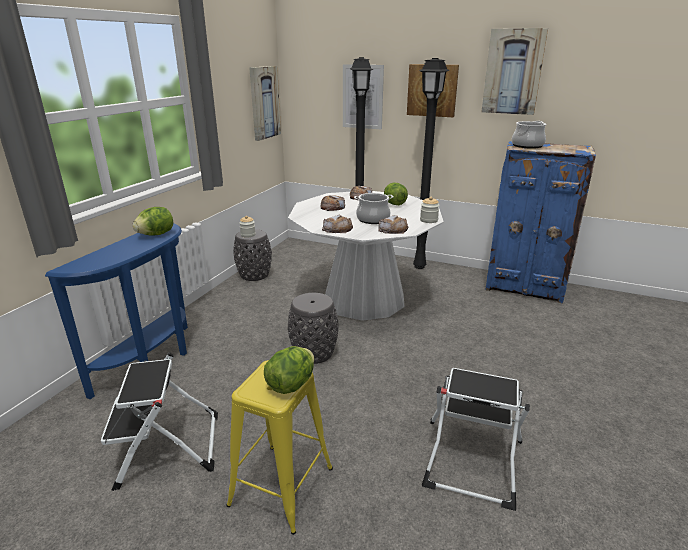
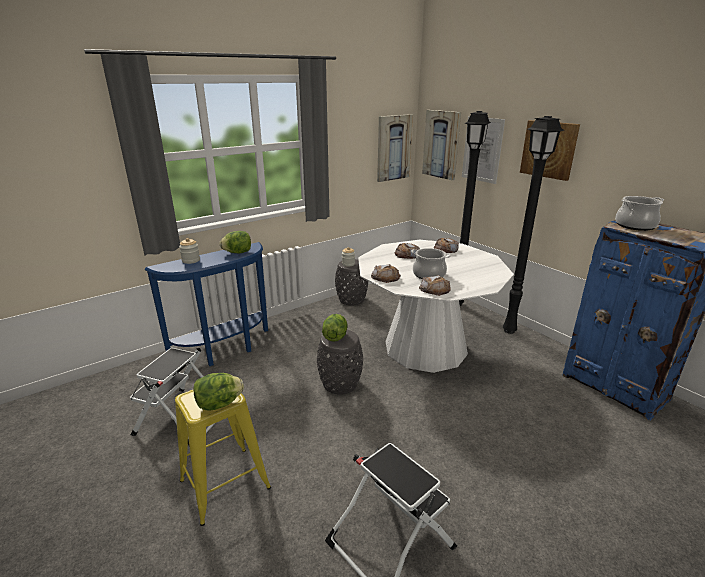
camera: 30 degrees right, 0 degrees up
lettuce [384,182,408,205] -> lettuce moved to [322,314,348,342]
jar [420,197,440,223] -> jar moved to [179,238,200,264]
picture [481,28,548,115] -> picture moved to [422,110,461,180]

